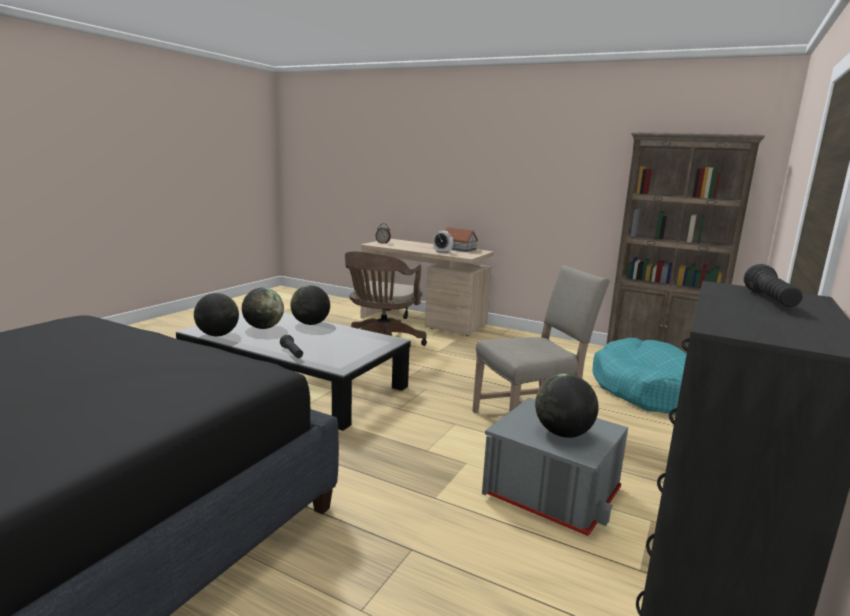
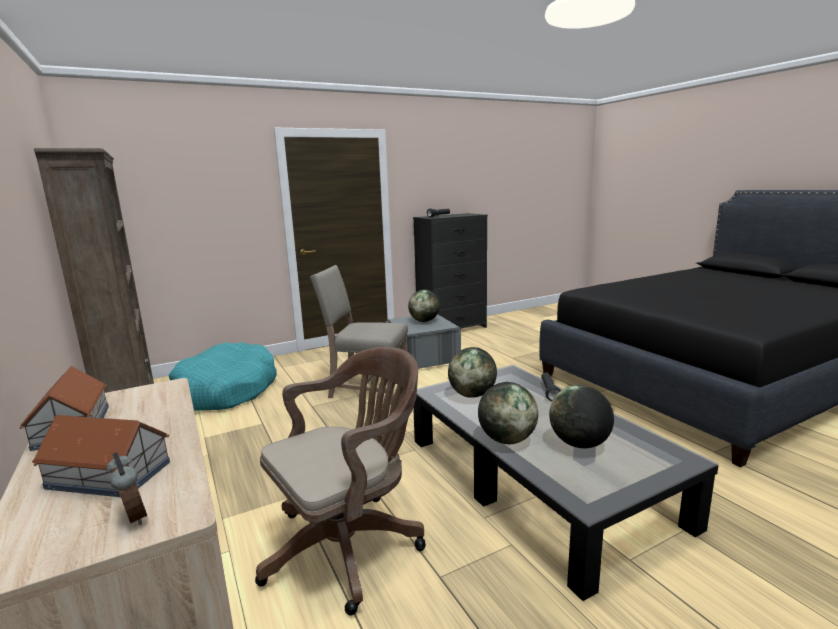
camera: 145 degrees left, 0 degrees up
globe [194,293,239,336] -> globe moved to [448,347,497,398]
alarm clock [433,231,453,253] -> none
none -> toy house [32,415,170,497]

